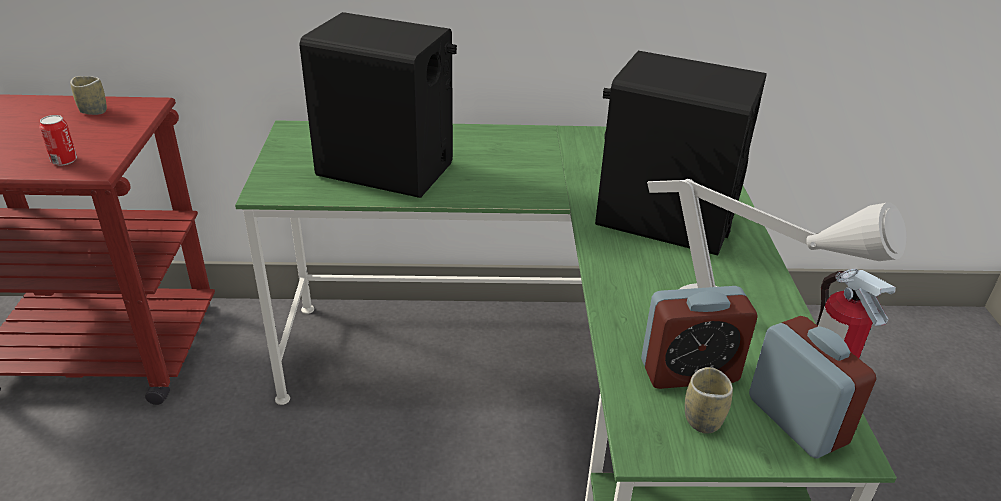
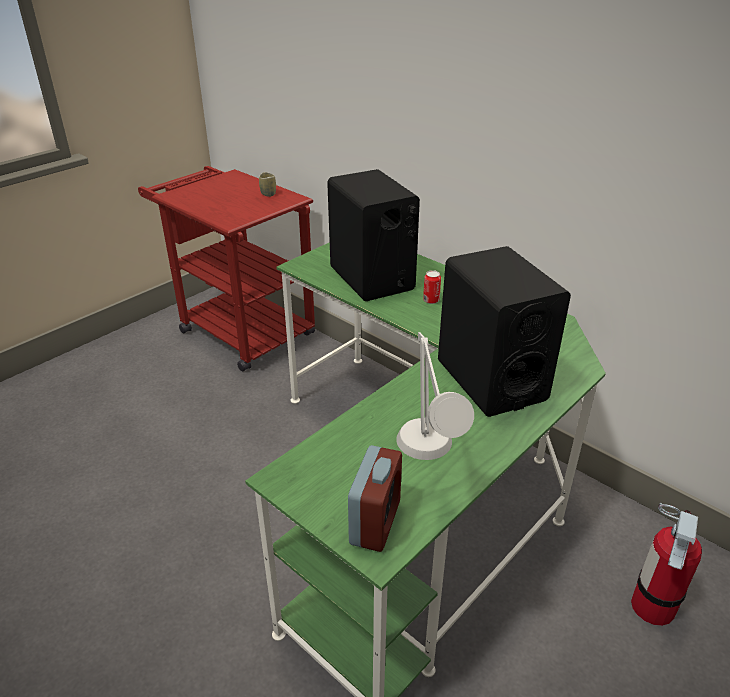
camera: 45 degrees right, 0 degrees up
can [39,115,77,165] -> can moved to [423,270,441,304]
alarm clock [641,286,757,389] -> none
cup [685,367,733,434] -> none

